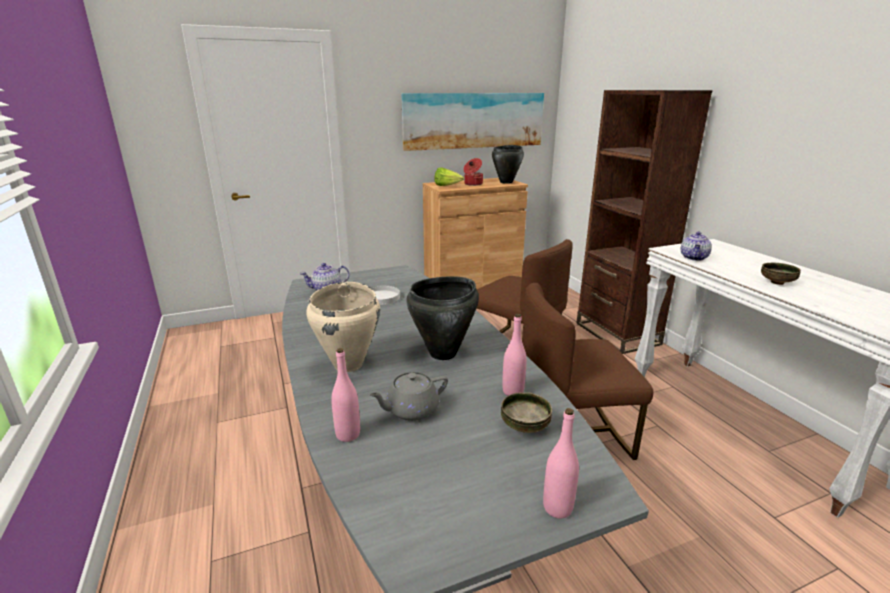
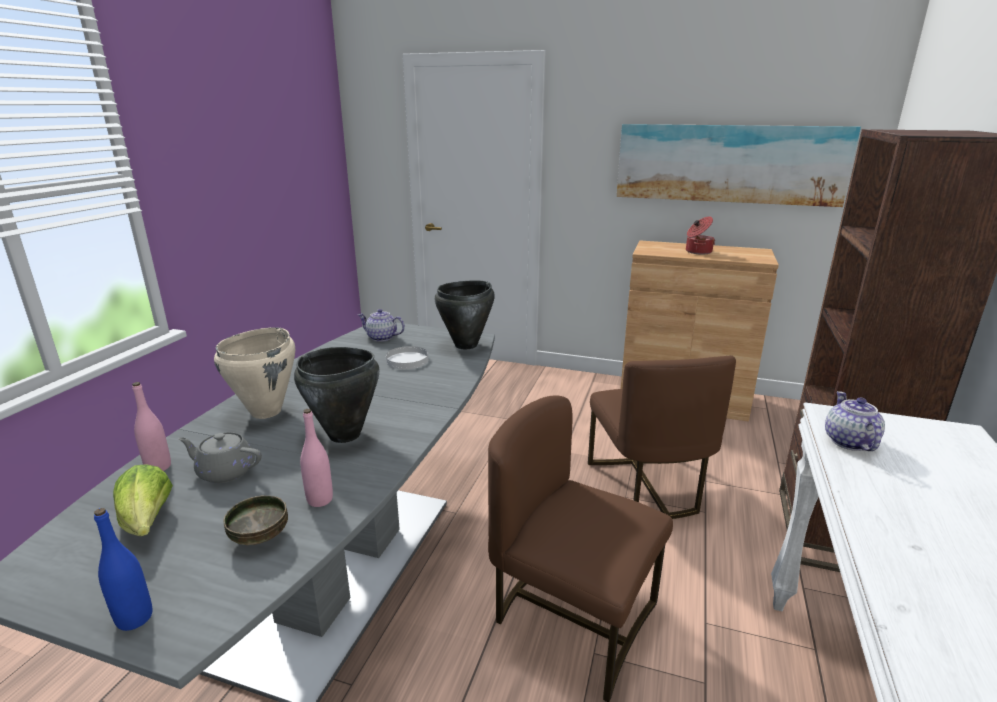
camera: 40 degrees right, 0 degrees up
lettuce [434,168,464,186] -> lettuce moved to [113,464,173,536]
black cooking pot [492,145,524,184] -> black cooking pot moved to [435,280,495,349]
pink bottle [543,408,579,518] -> blue bottle [94,508,152,631]
teapot [680,232,712,261] -> teapot turned 120 degrees clockwise [825,391,885,451]
bowl [761,263,801,285] -> none

